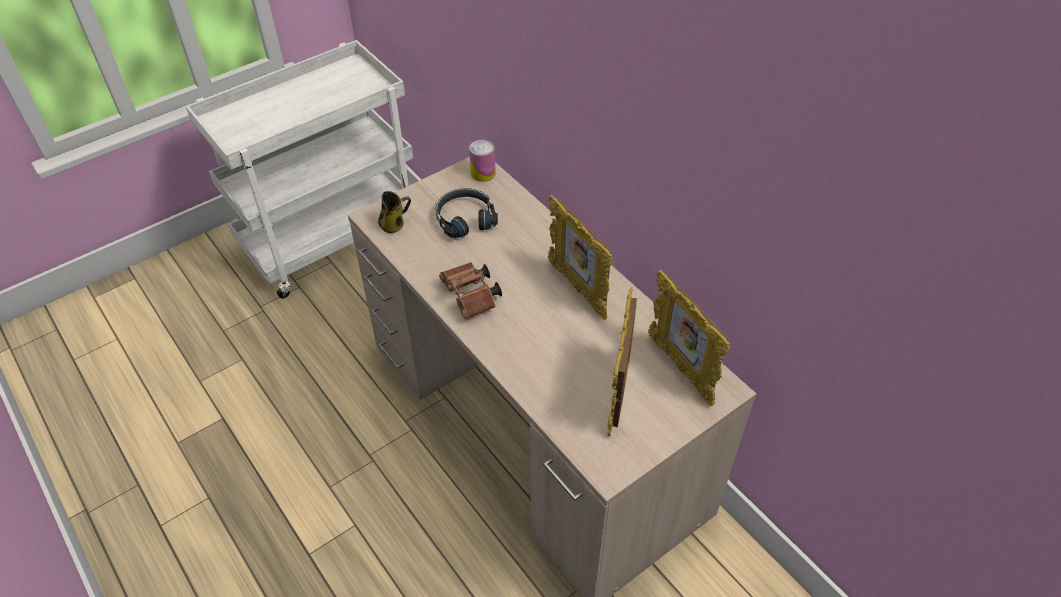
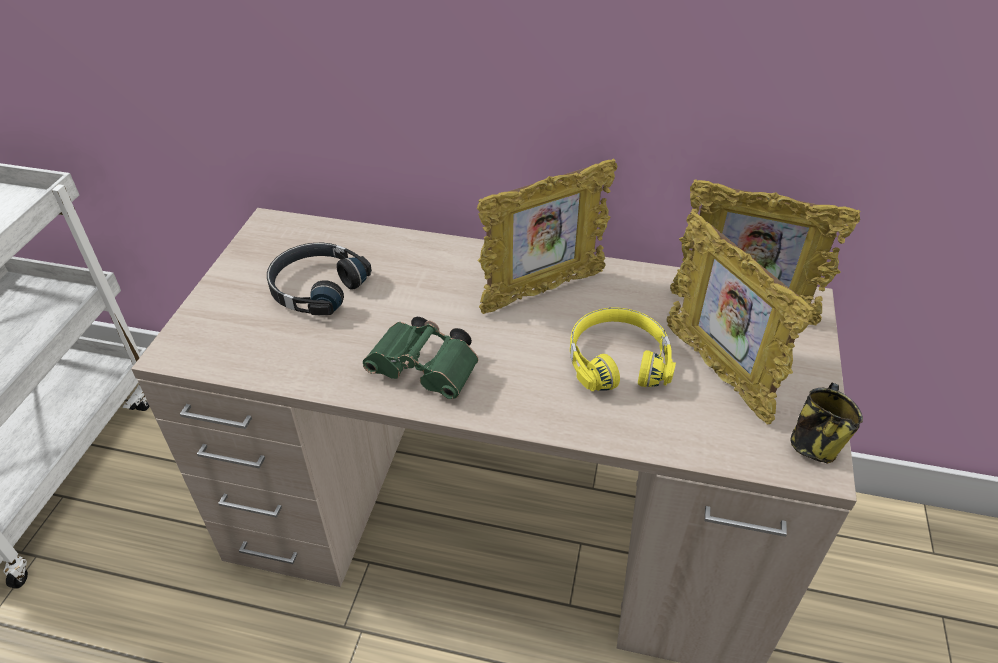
camera: 40 degrees left, 5 degrees down
mug [378,191,411,233] -> mug moved to [790,382,863,464]
brown binoculars [439,262,502,320] -> green binoculars [363,317,479,399]
can [469,140,496,182] -> none
picture frame [548,195,613,320] -> picture frame turned 45 degrees counterclockwise [477,159,617,314]
none -> yellow headphones [570,308,676,391]

